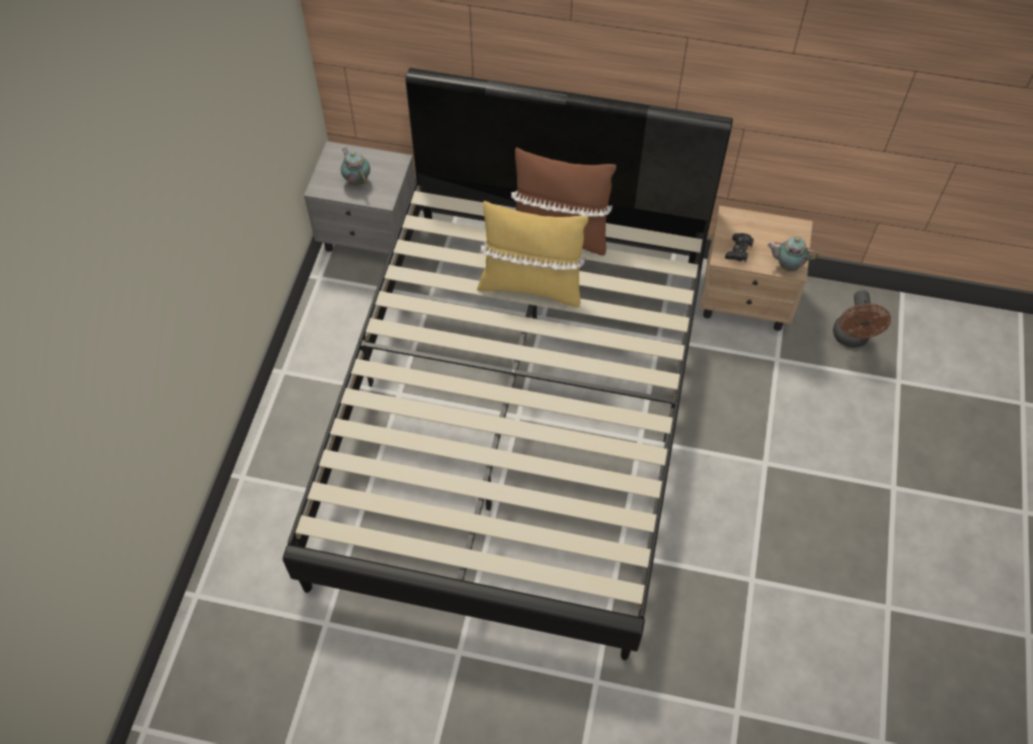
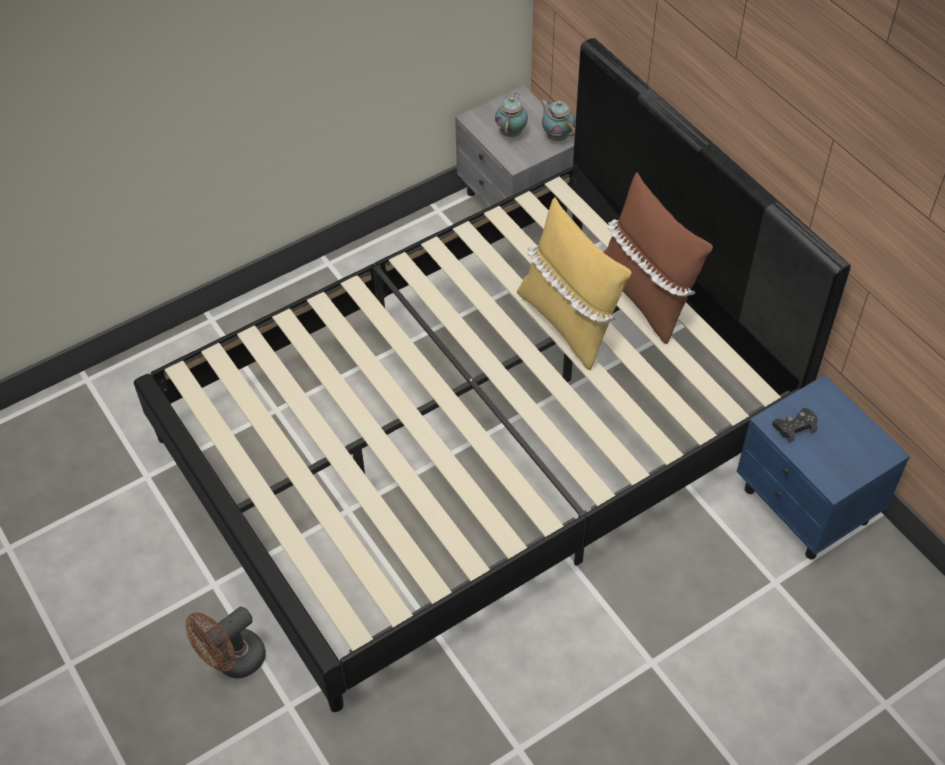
camera: 45 degrees right, 5 degrees down
beige nightstand [700,206,813,331] -> blue nightstand [736,375,910,559]
teapot [767,236,819,271] -> teapot moved to [541,99,575,141]
brown fan [833,290,891,348] -> brown fan moved to [186,607,266,678]

